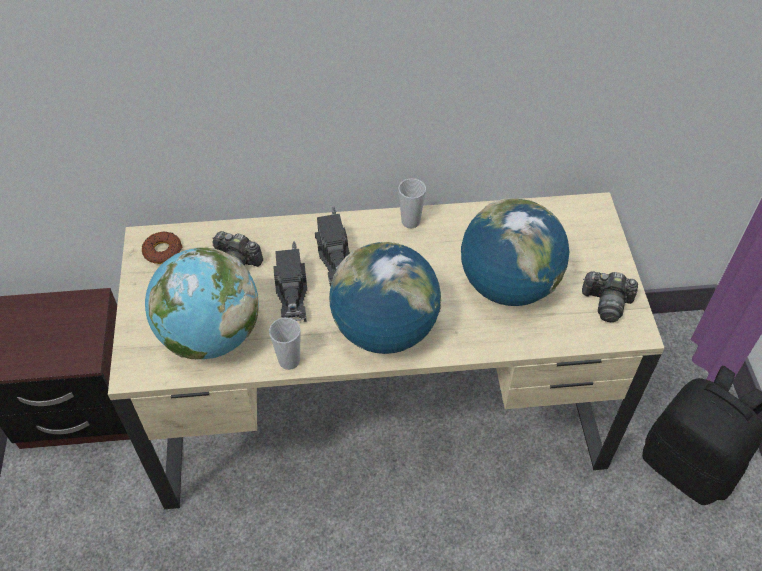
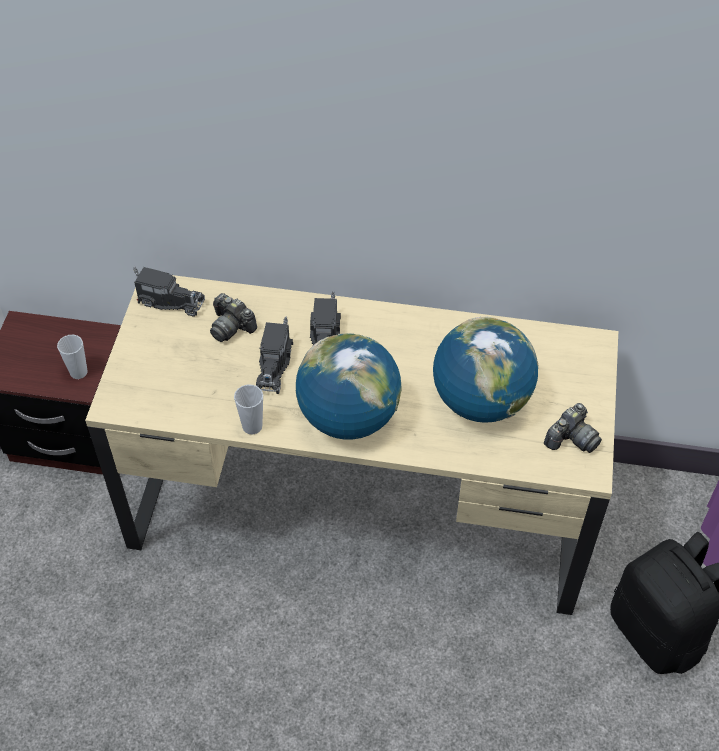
camera: 15 degrees right, 0 degrees up
donut [142,232,183,264] -> toy truck [133,266,205,317]
globe [145,248,259,359] -> none
cup [398,178,426,228] -> cup moved to [57,335,88,379]
camera [582,271,638,322] -> camera turned 75 degrees counterclockwise [544,403,602,453]

